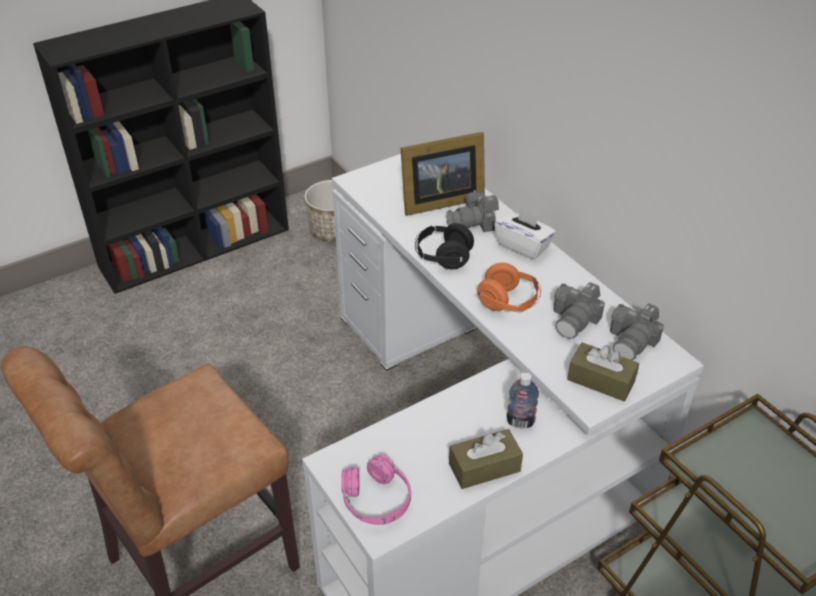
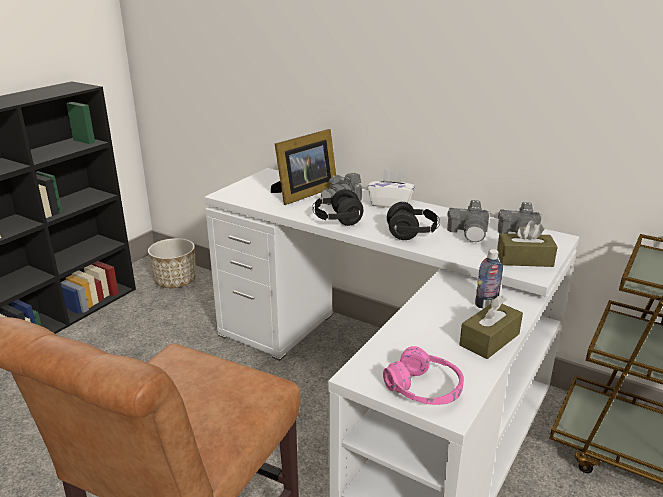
camera: 25 degrees left, 15 degrees down
orange headphones [477,263,541,312] -> black headphones [387,202,440,240]

